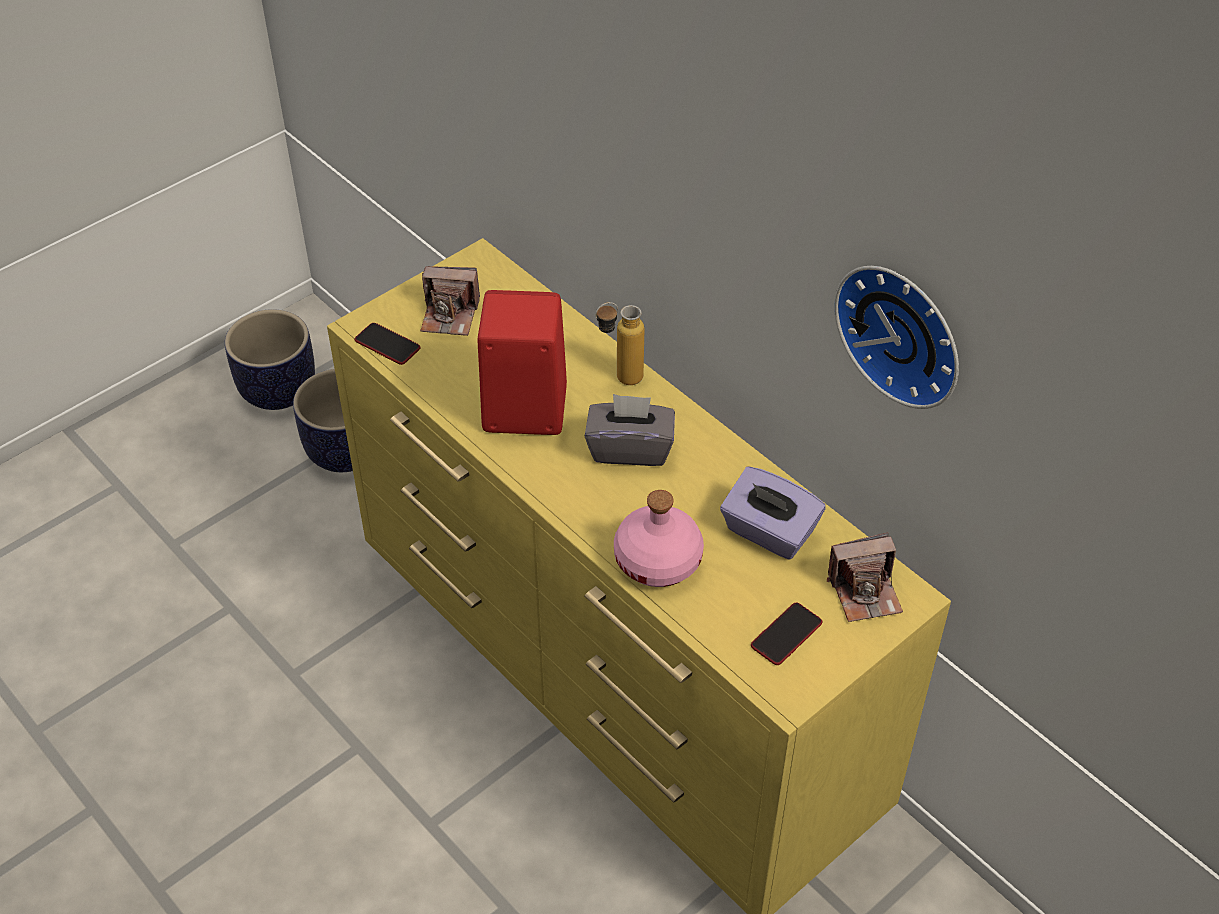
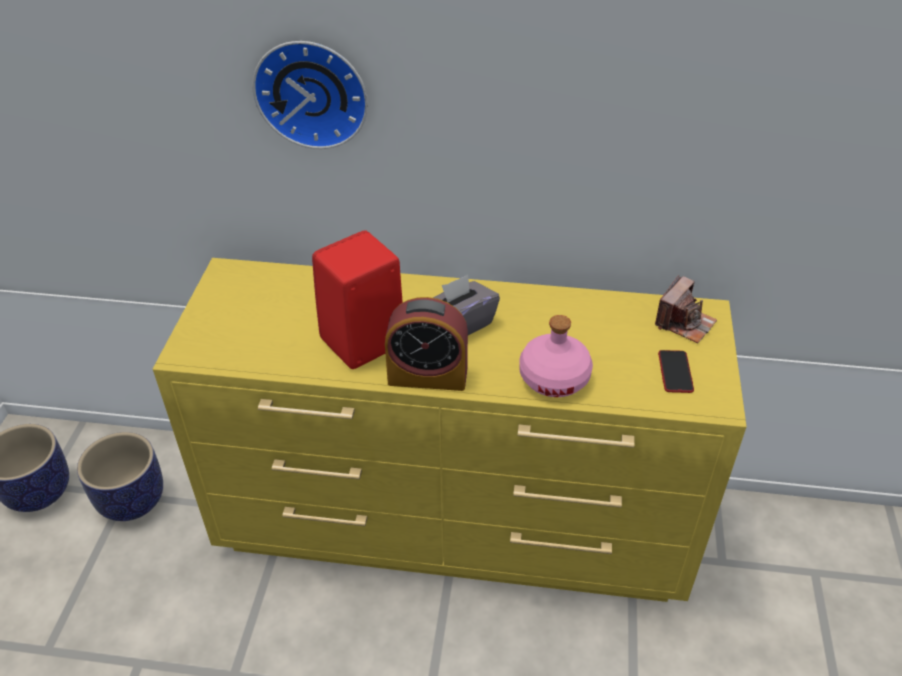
camera: 40 degrees left, 5 degrees down
phone [355,323,420,365] -> none
camera [420,266,480,336] -> none
bottle [595,302,645,385] -> none
purple tissue box [720,466,826,560] -> none
wall clock [834,266,959,409] -> wall clock moved to [253,41,368,149]
none -> alarm clock [385,297,468,391]

